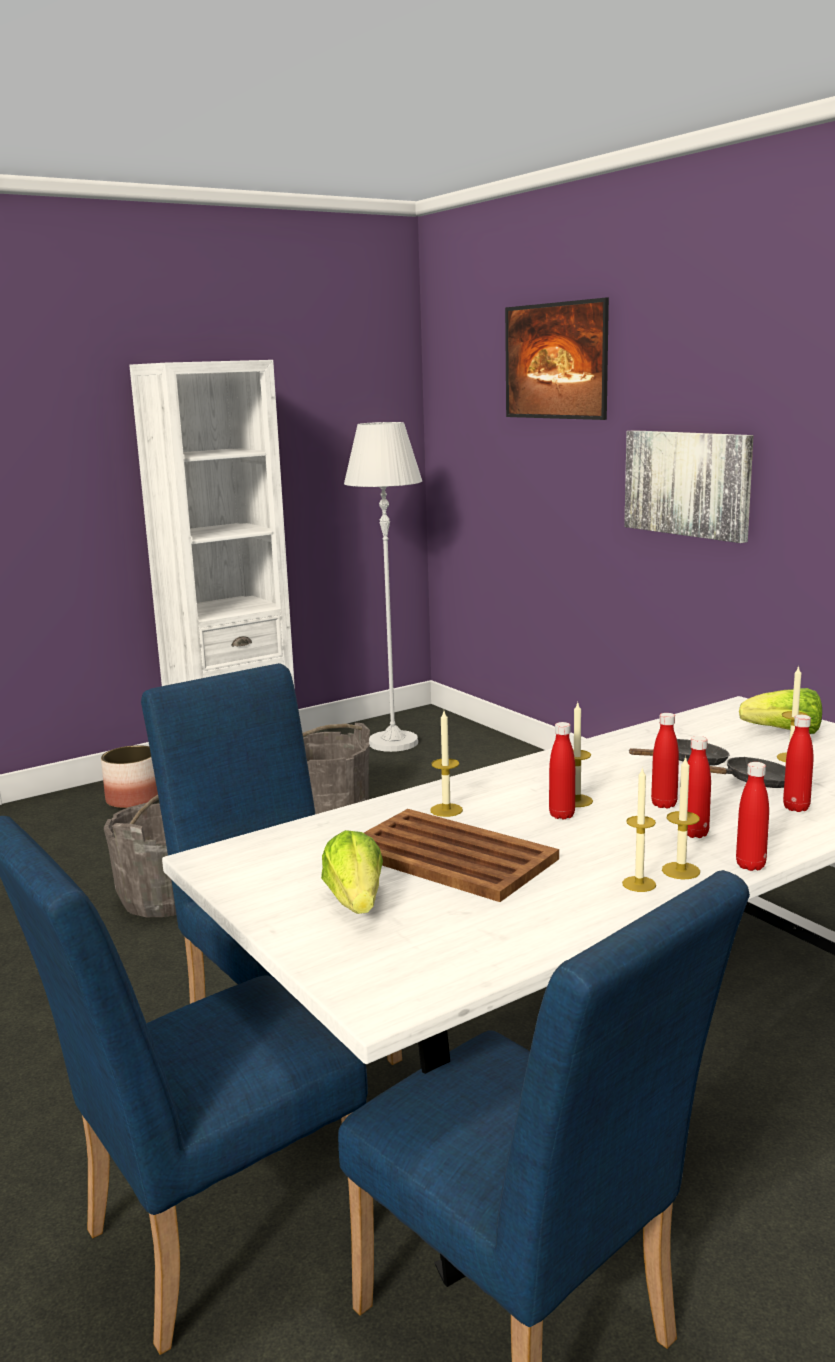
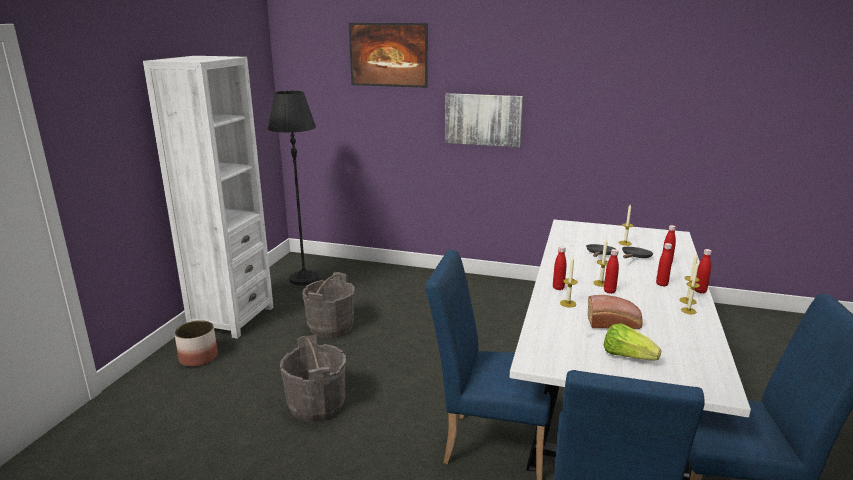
camera: 40 degrees left, 5 degrees up
white floor lamp [344,422,422,752] -> black floor lamp [268,91,319,285]
brown tray [364,809,559,902] -> bread [588,295,643,329]
red bottle [651,713,679,808] -> red bottle moved to [553,246,566,290]
lettuce [739,688,822,734] -> none

